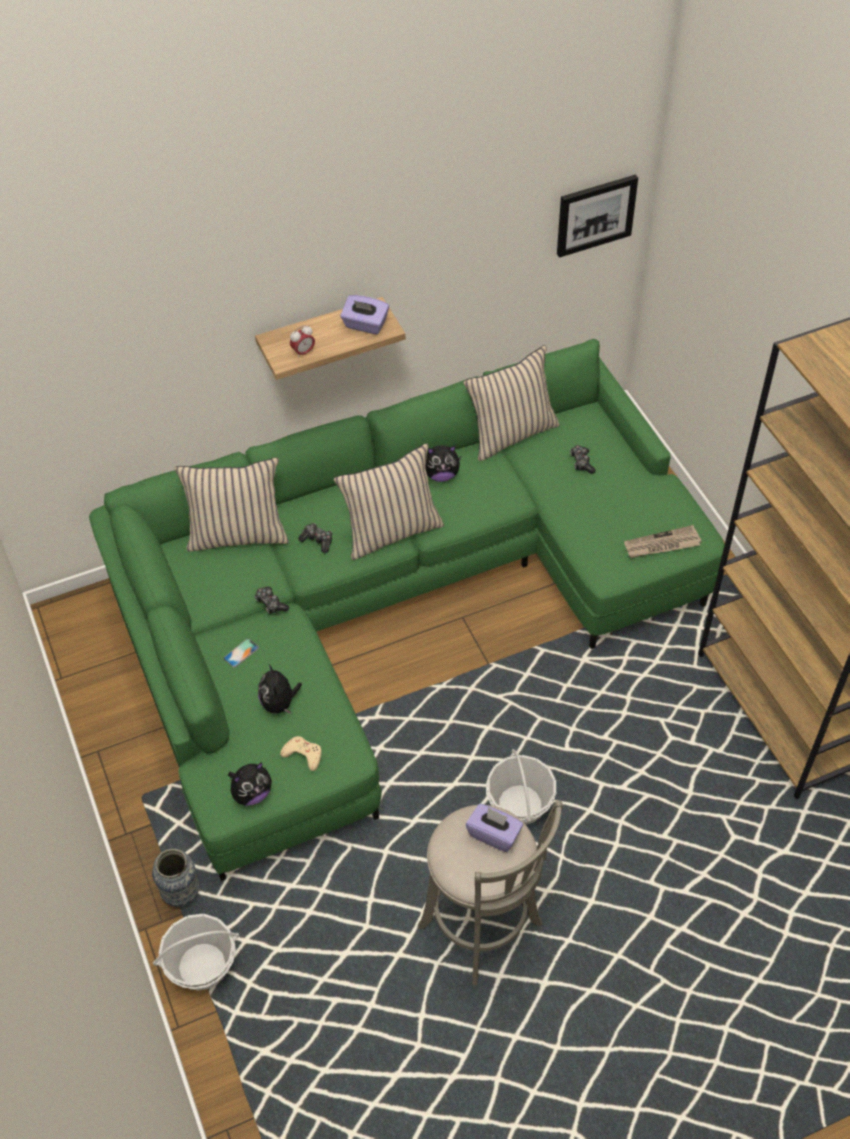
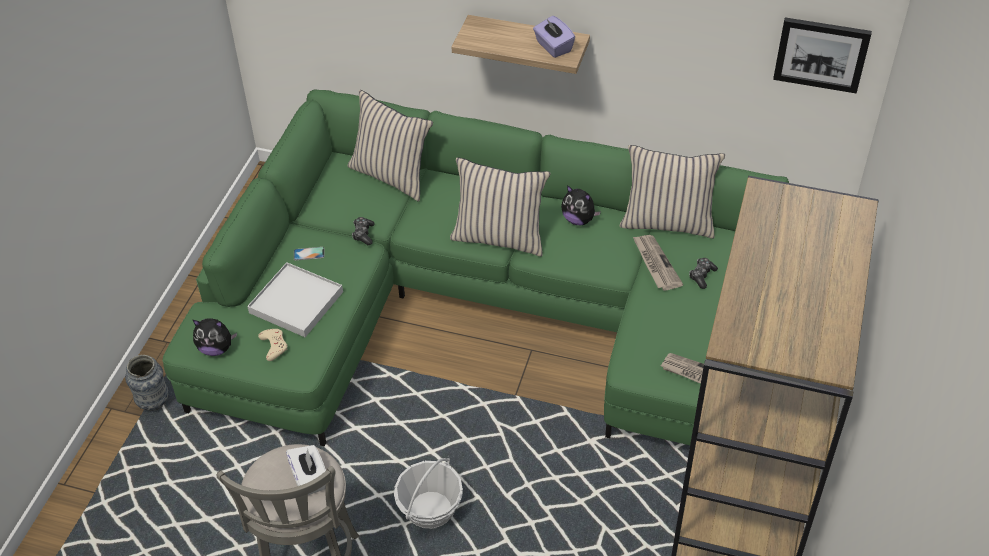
camera: 40 degrees right, 5 degrees down
basket [153,914,239,991] -> none
plush toy [258,663,302,714] -> white tray [247,262,343,337]
alarm clock [290,325,315,359] -> none
game controller [298,523,332,553] -> none
purple tissue box [466,804,523,852] -> white tissue box [286,445,326,495]
none -> newspaper [633,235,683,291]

